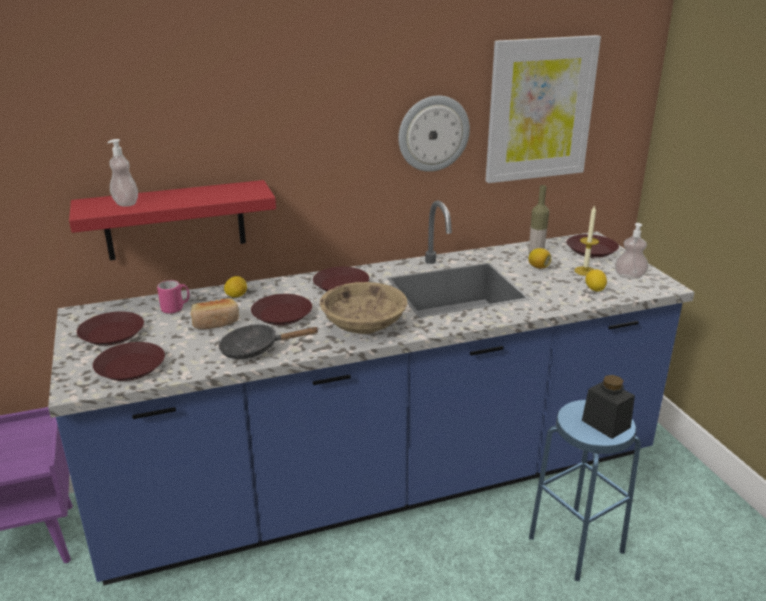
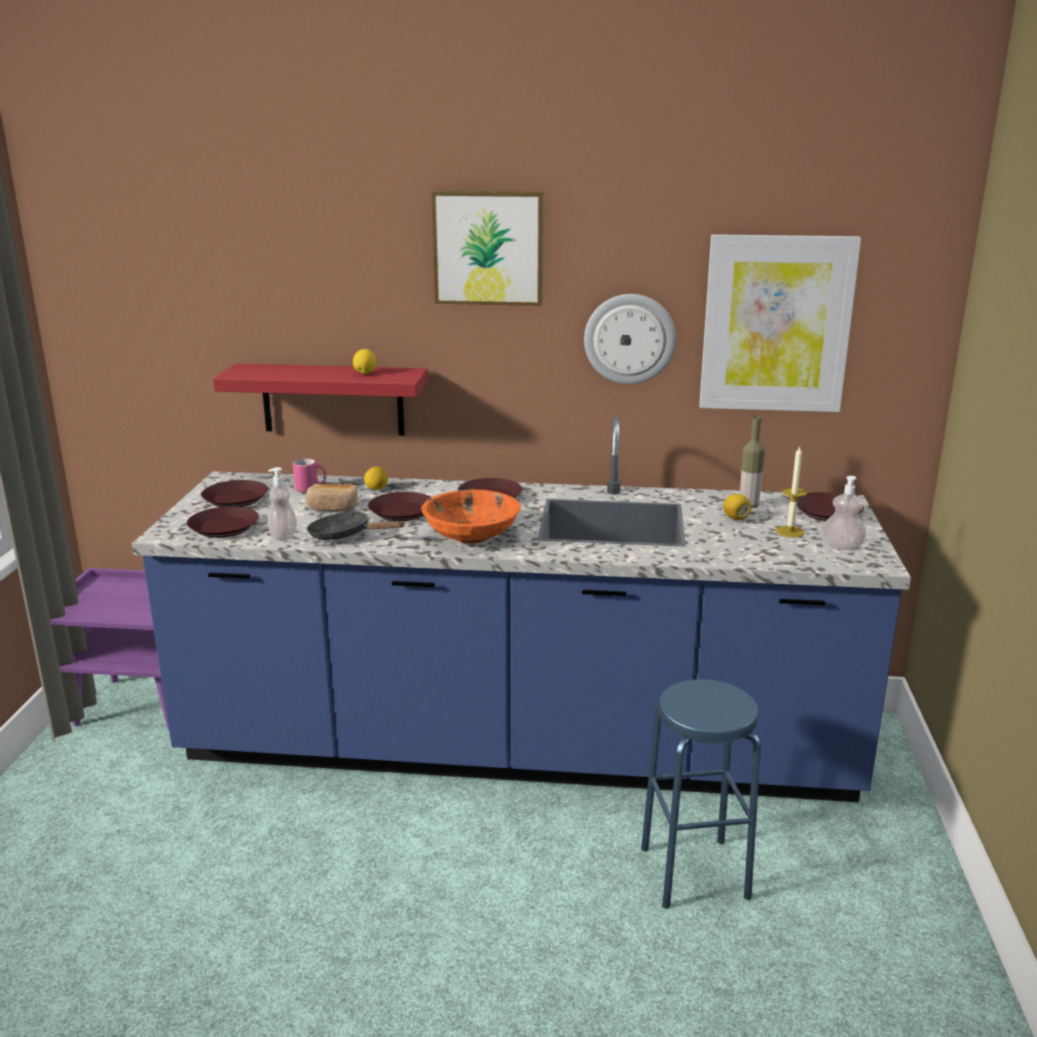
camera: 25 degrees right, 5 degrees down
soap dispenser [107,139,138,207] -> soap dispenser moved to [268,467,297,541]
beige bowl [320,282,407,334] -> orange bowl [421,490,521,544]
black jar [582,375,635,439] -> none
lemon [585,269,607,292] -> lemon moved to [353,349,377,374]
none -> picture [431,191,544,306]

